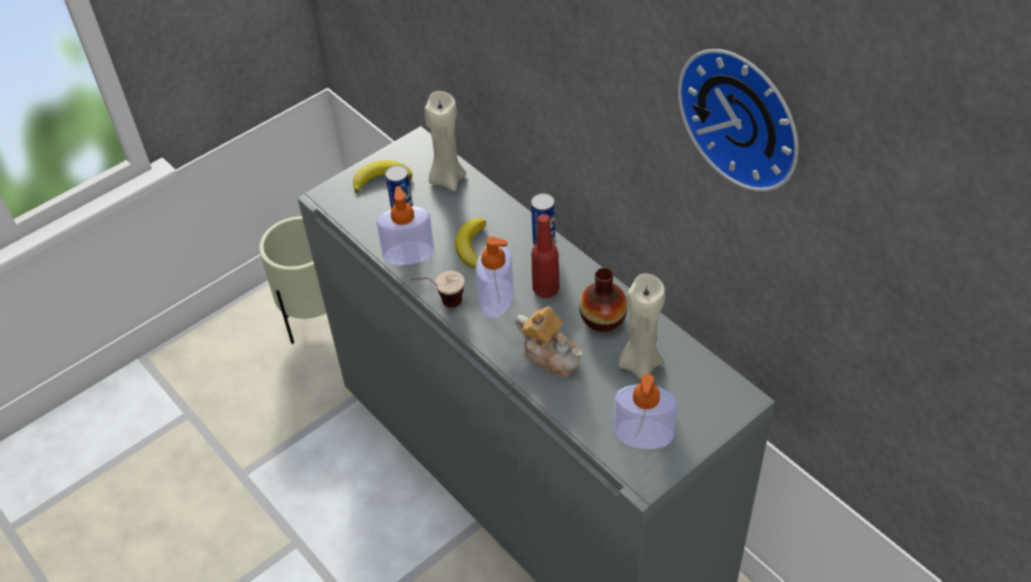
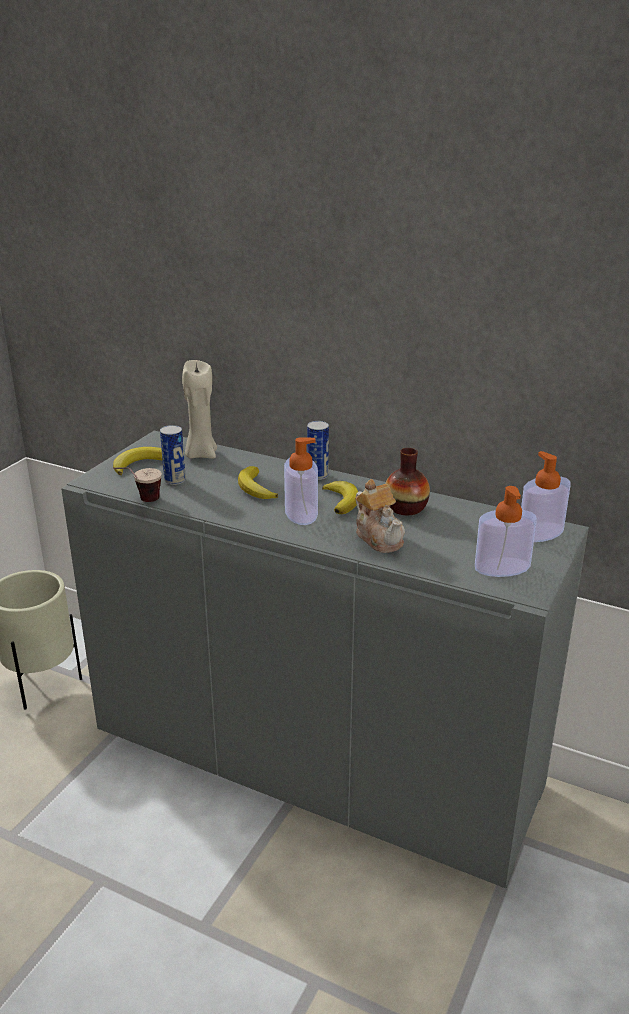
camera: 25 degrees left, 20 degrees down
soap dispenser [376,186,434,265] -> soap dispenser moved to [521,451,571,542]
cup [410,271,465,308] -> cup moved to [113,467,162,502]
teapot [515,307,583,377] -> teapot turned 45 degrees clockwise [355,479,405,553]
red bottle [531,214,560,298] -> banana [322,481,358,514]
beige candle [618,274,665,380] -> none
wall clock [678,49,798,192] -> none

